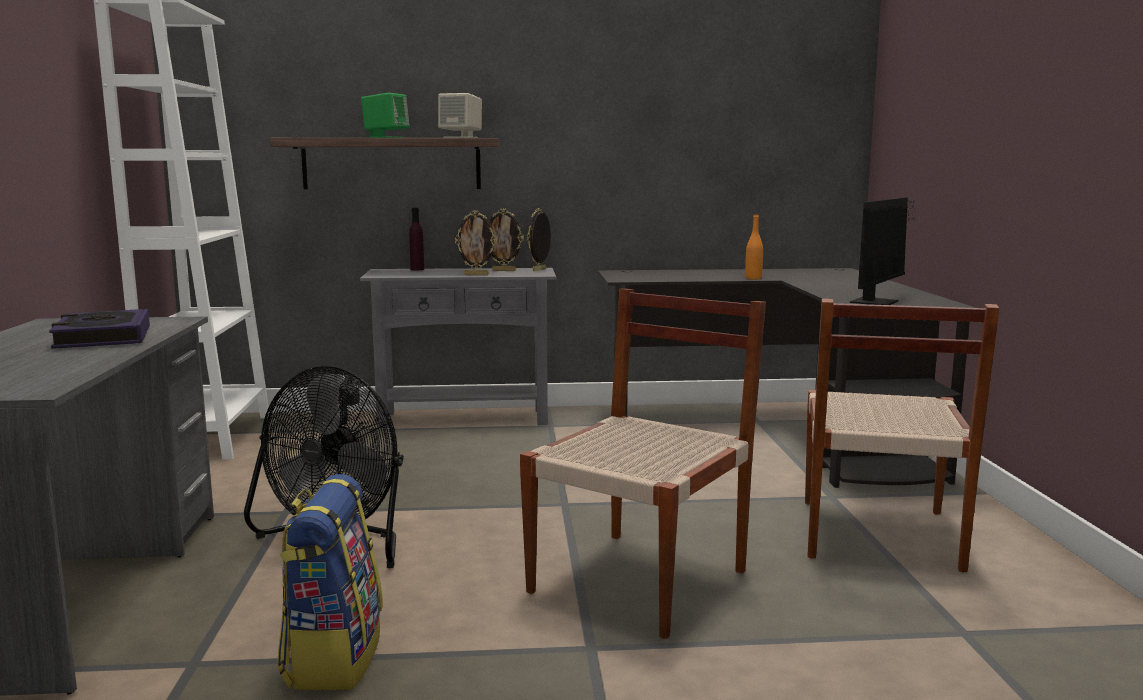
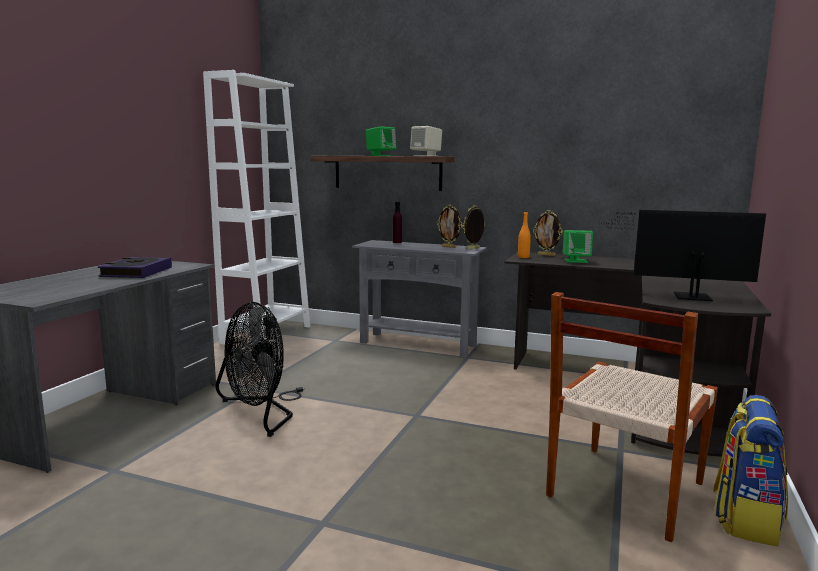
camera: 25 degrees right, 0 degrees up
backpack [277,474,383,690] -> backpack moved to [713,395,788,546]
picture frame [455,210,497,275] -> picture frame moved to [533,210,563,256]
chair [520,289,766,639] -> none
orange bottle [745,213,763,279] -> orange bottle moved to [518,211,531,258]
monitor [850,197,919,305] -> monitor turned 135 degrees counterclockwise [599,210,766,301]
none -> green speaker [563,230,593,263]

